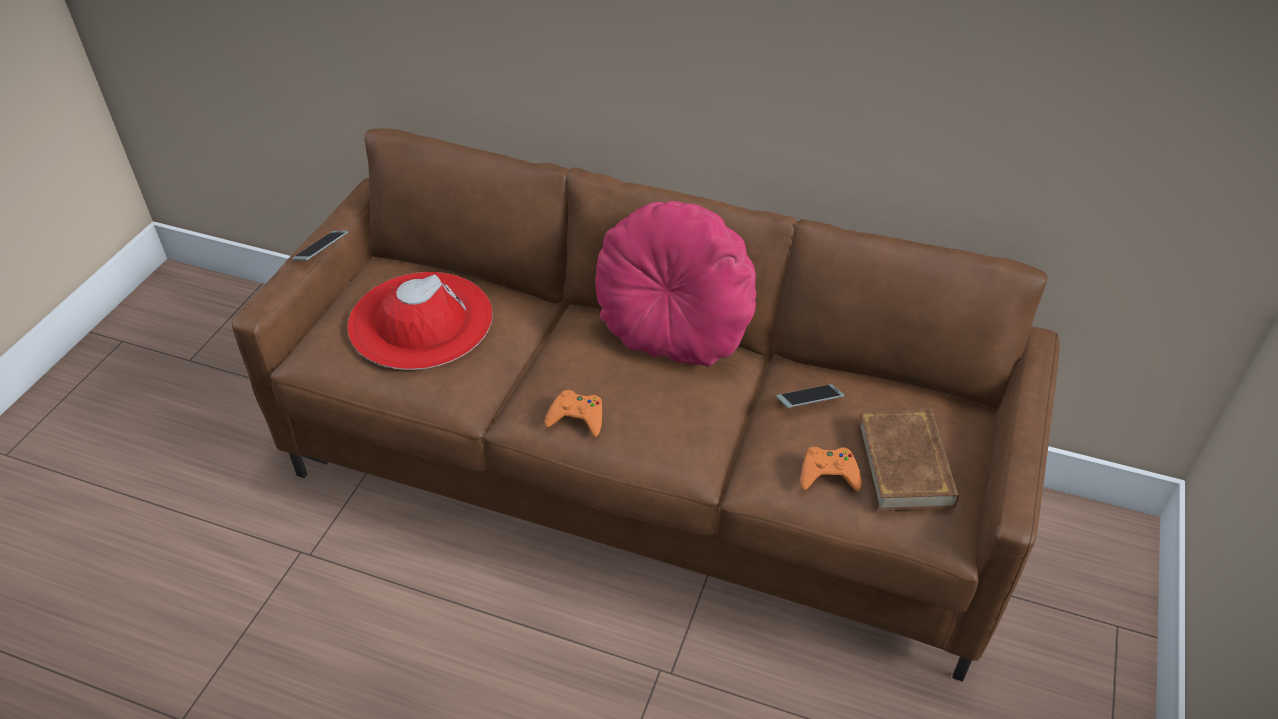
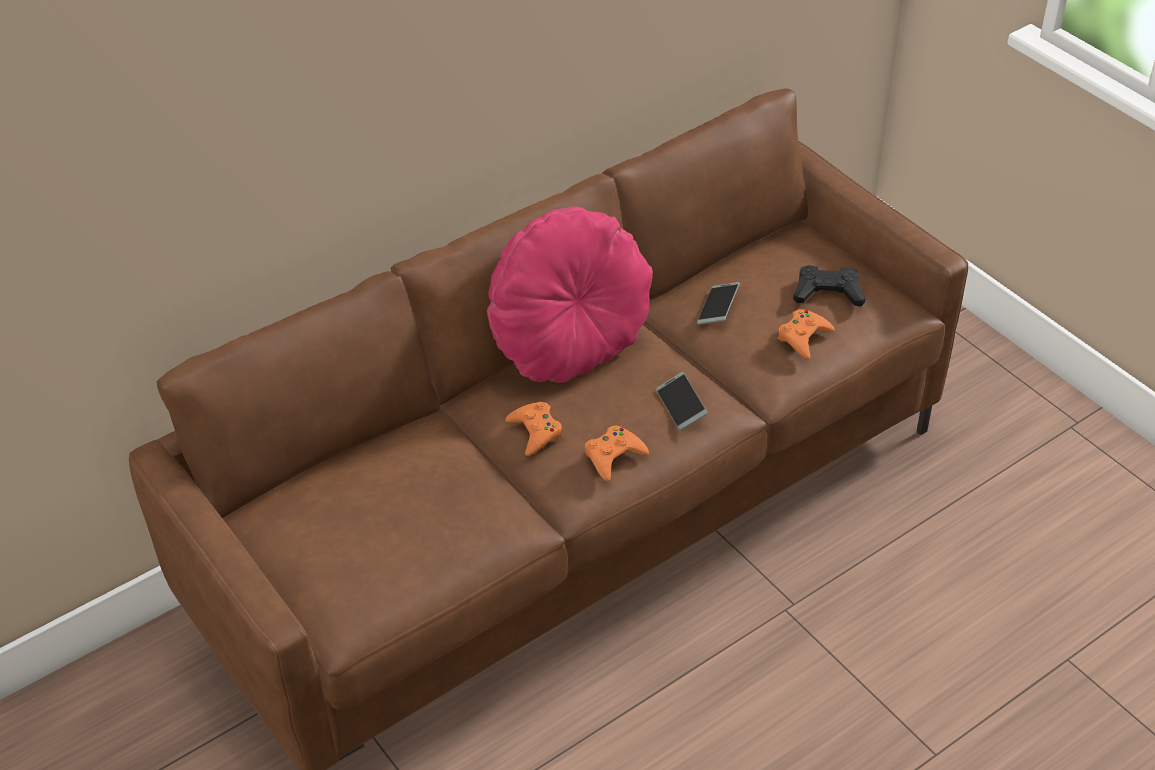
camera: 55 degrees left, 0 degrees up
phone [292,231,348,261] -> phone moved to [656,372,707,430]
red hat [348,272,493,370] -> none
brown book [858,409,959,511] -> black game controller [793,265,865,307]
none -> orange game controller [505,402,562,456]

